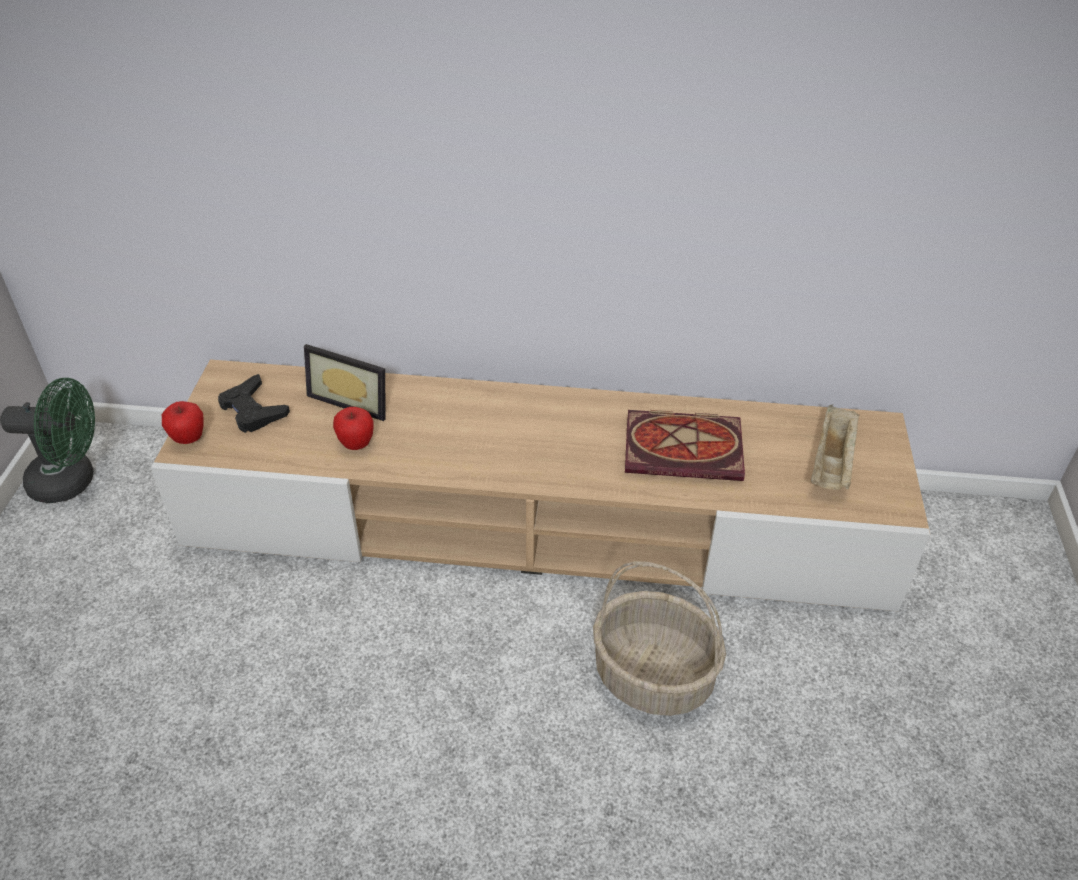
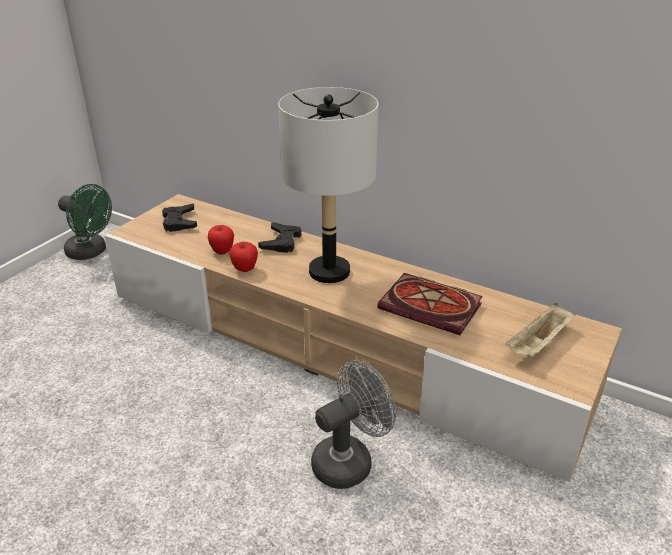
camera: 25 degrees right, 10 degrees down
apple [162,401,204,444] -> apple moved to [229,242,258,272]
picture frame [304,344,386,421] -> none
basket [593,561,726,716] -> grey fan [311,360,396,489]
none -> black game controller [258,222,302,253]
none -> grey table lamp [278,87,379,283]

